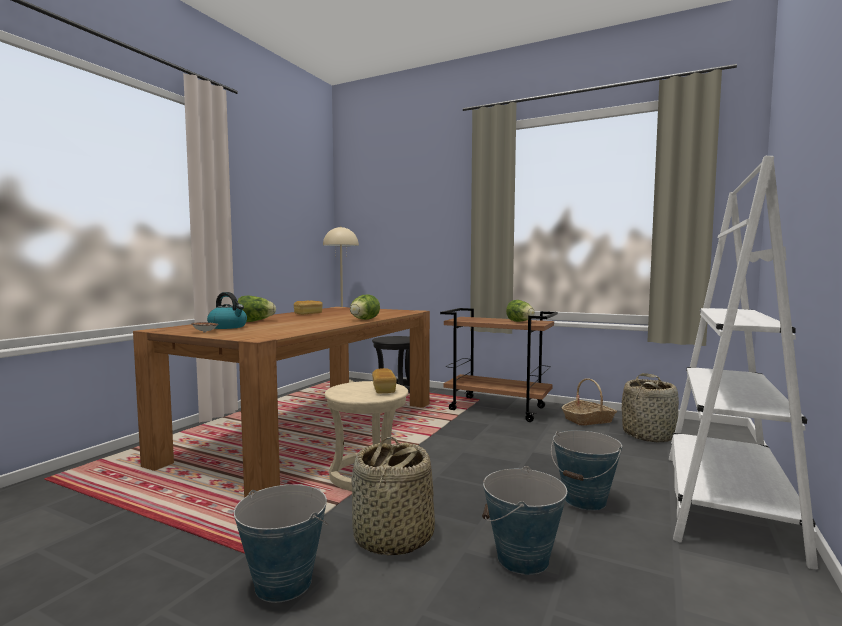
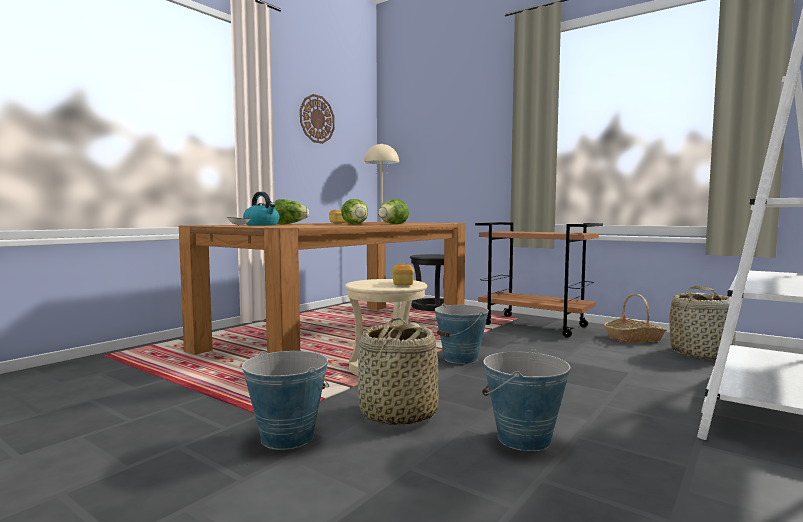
camera: 10 degrees right, 0 degrees up
lettuce [506,300,535,322] -> lettuce moved to [341,199,368,225]
bucket [551,430,622,511] -> bucket moved to [434,303,489,364]
none -> wall clock [300,94,335,144]

